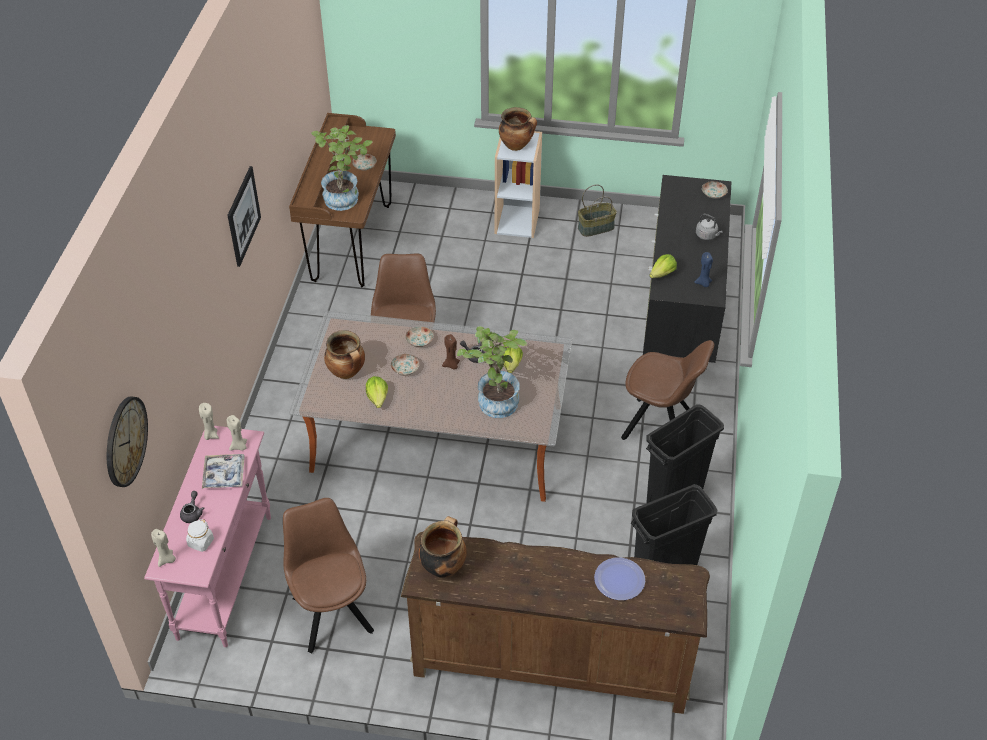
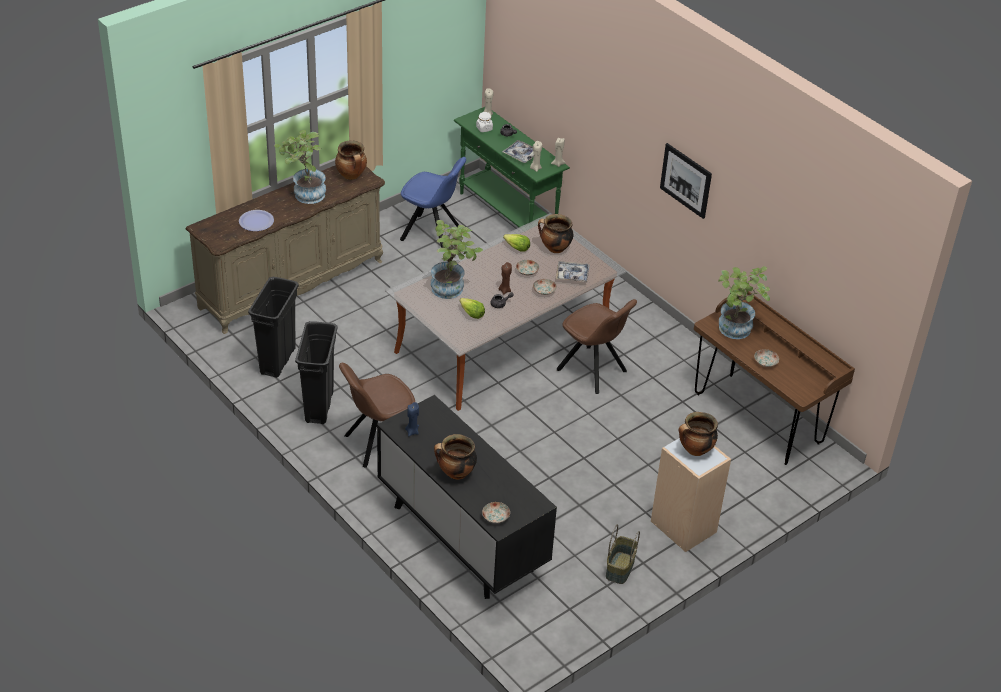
camera: 130 degrees right, 5 degrees down
wall clock [107,396,148,487] -> none
pink console table [144,426,271,647] -> green console table [454,107,570,227]
brown chair [283,498,374,653] -> blue chair [400,157,466,248]
lettuce [649,254,677,278] -> none
grey kettle [696,214,723,240] -> cooking pot [434,434,477,480]
none -> potted plant [274,130,326,204]
none -> tray [556,261,590,283]

